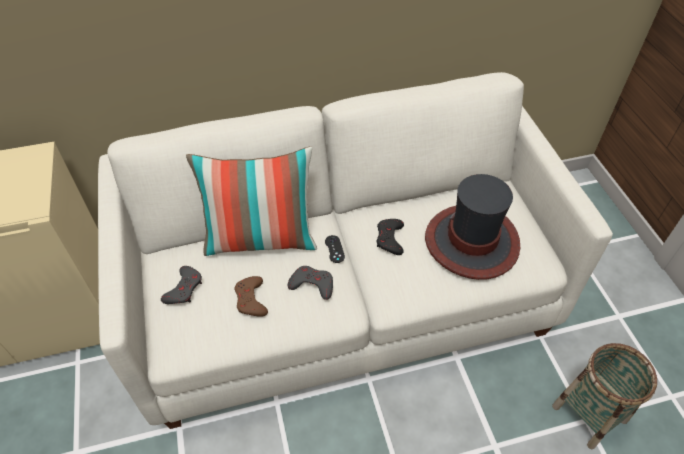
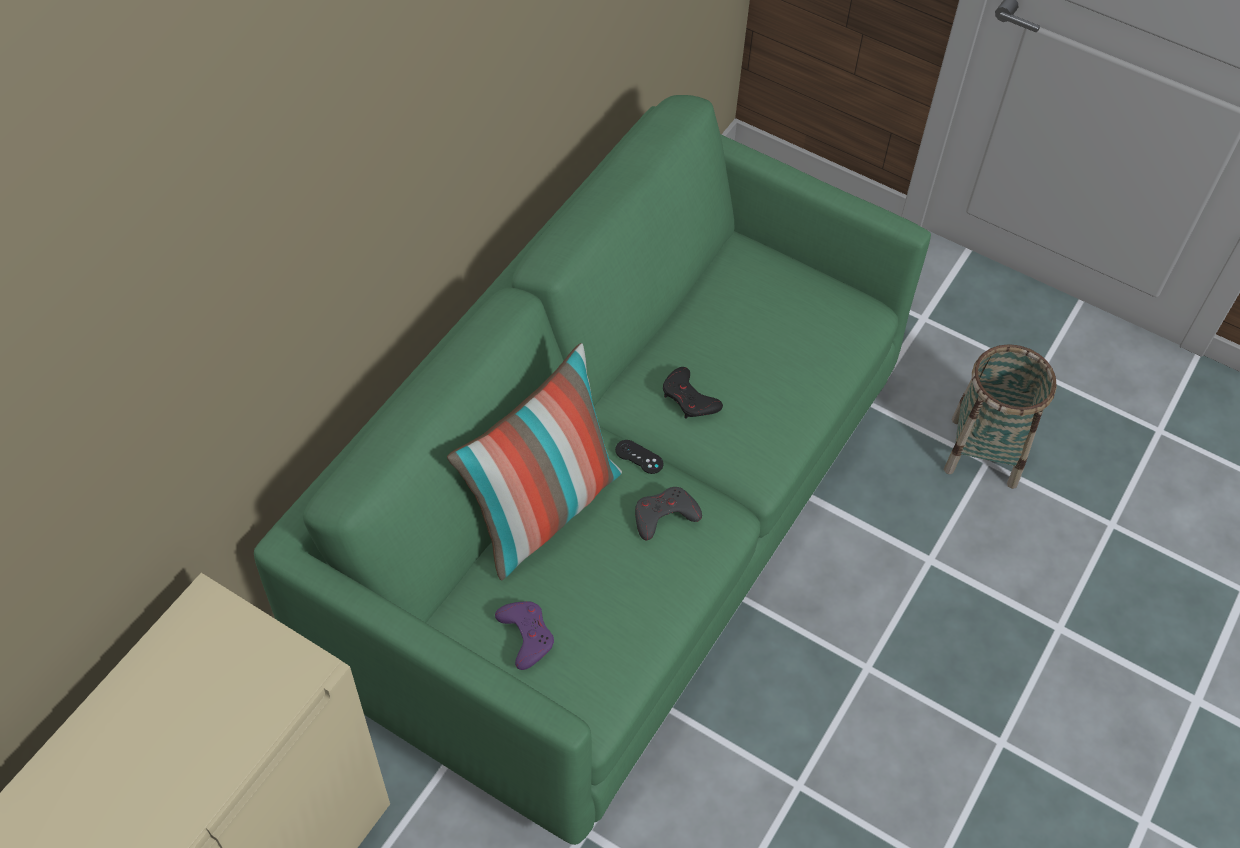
camera: 45 degrees left, 5 degrees up
white sofa [98,72,613,429] -> green sofa [254,95,931,845]
grey game controller [161,266,202,304] -> purple game controller [495,601,554,670]
brown game controller [234,276,268,317] -> none
hat [425,174,520,280] -> none

